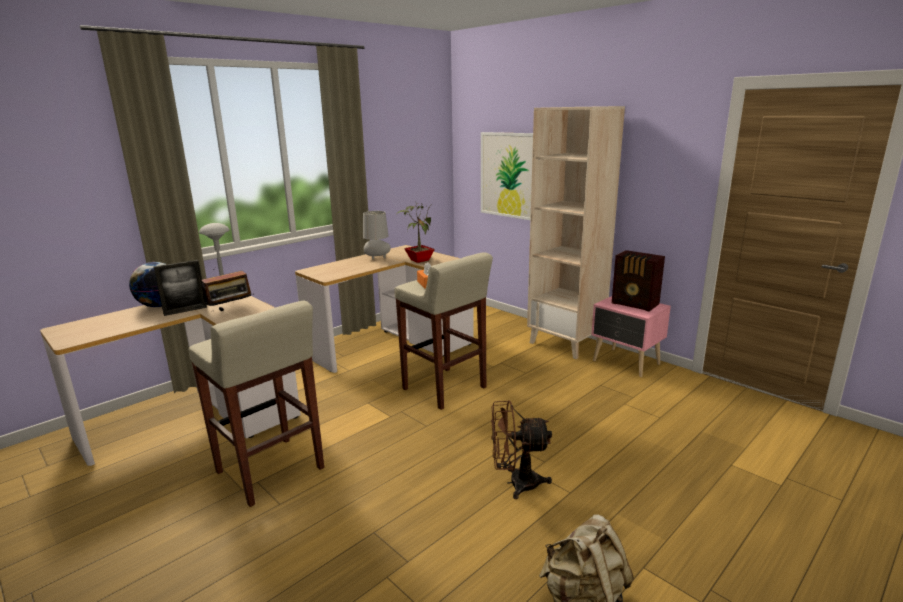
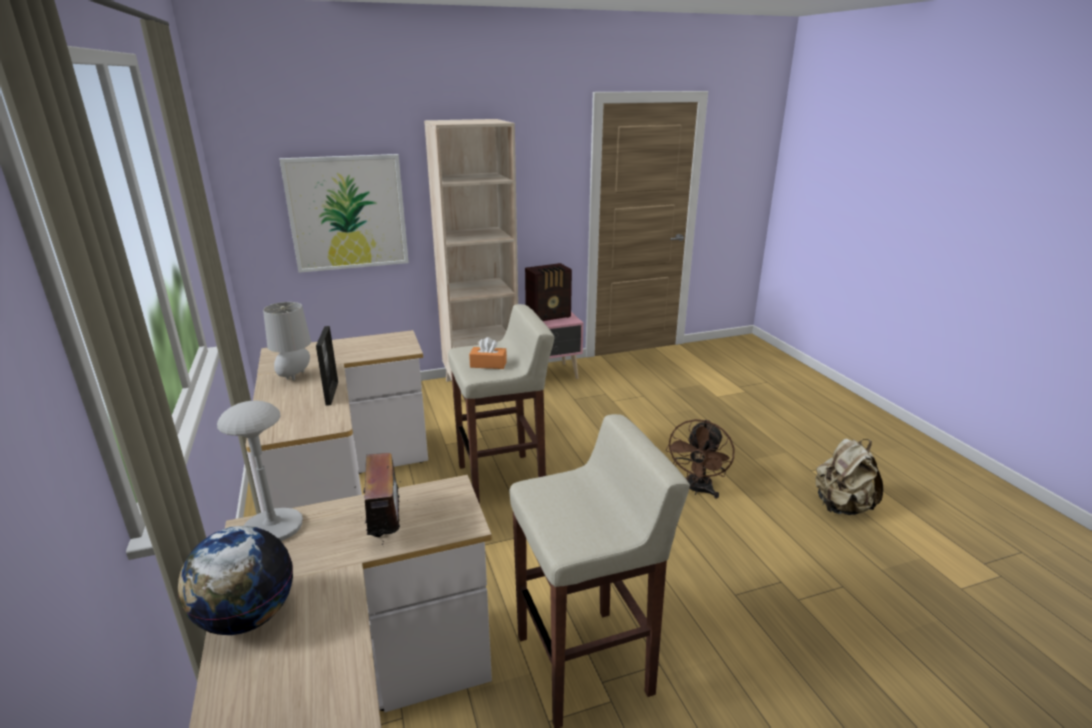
camera: 65 degrees left, 5 degrees up
picture frame [154,260,207,316] -> picture frame moved to [316,326,338,406]
potted plant [398,202,435,263] -> none

